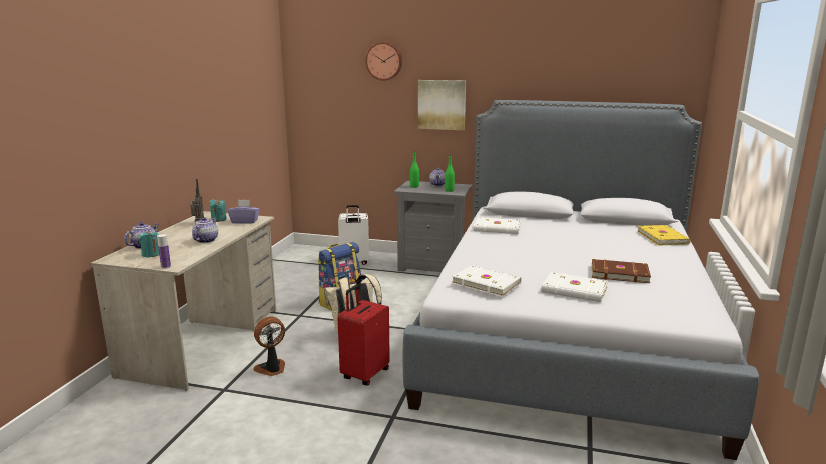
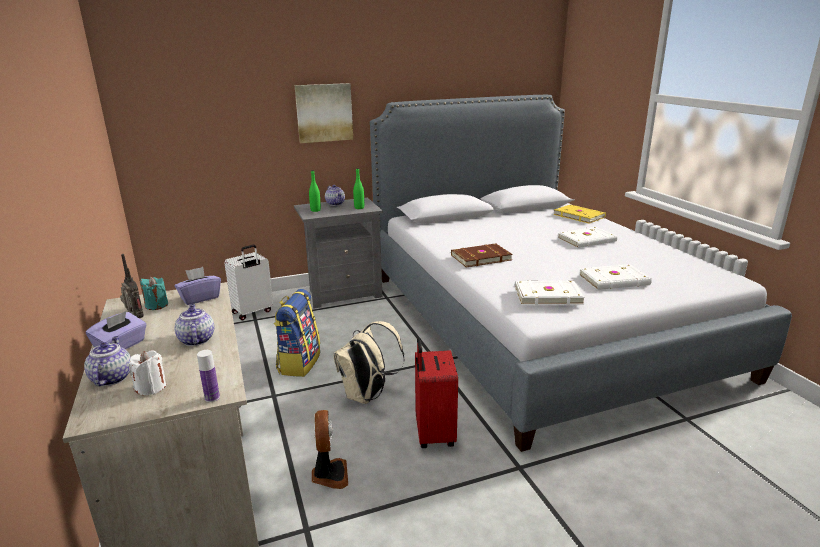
camera: 35 degrees left, 5 degrees up
turquoise candle [140,230,159,258] -> white candle [129,350,166,395]
fan [253,317,285,376] -> fan turned 150 degrees clockwise [312,410,348,489]
wall clock [365,42,402,80] -> none
white book [474,218,521,234] -> white book moved to [558,227,617,248]
brown book [592,259,651,283] -> brown book moved to [451,243,513,267]
none -> purple tissue box [86,311,147,349]

